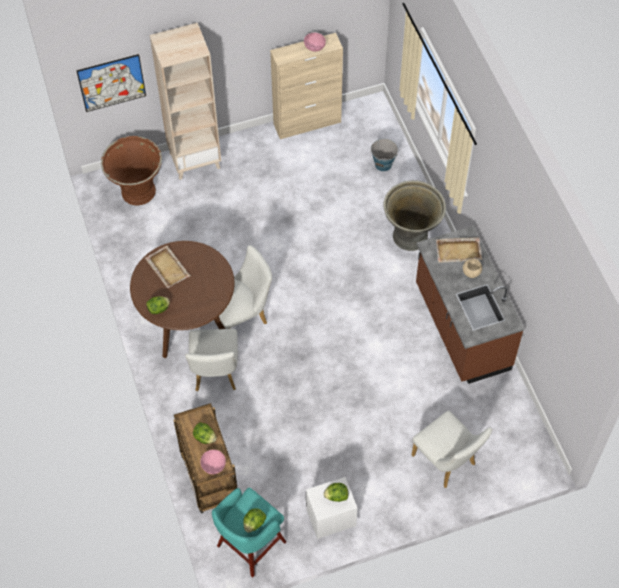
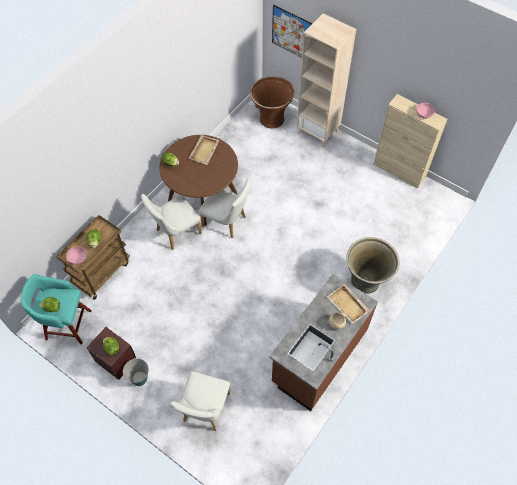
camera: 55 degrees right, 0 degrees up
white nightstand [306,477,357,539] -> brown nightstand [86,327,136,380]
bucket [370,138,398,171] -> bucket moved to [123,358,149,386]

